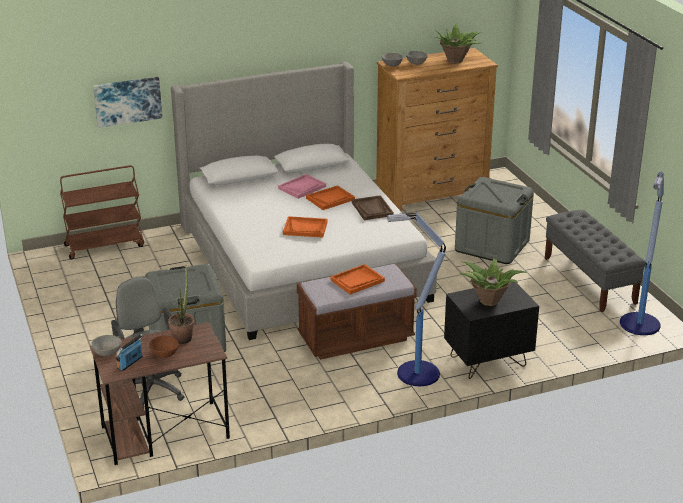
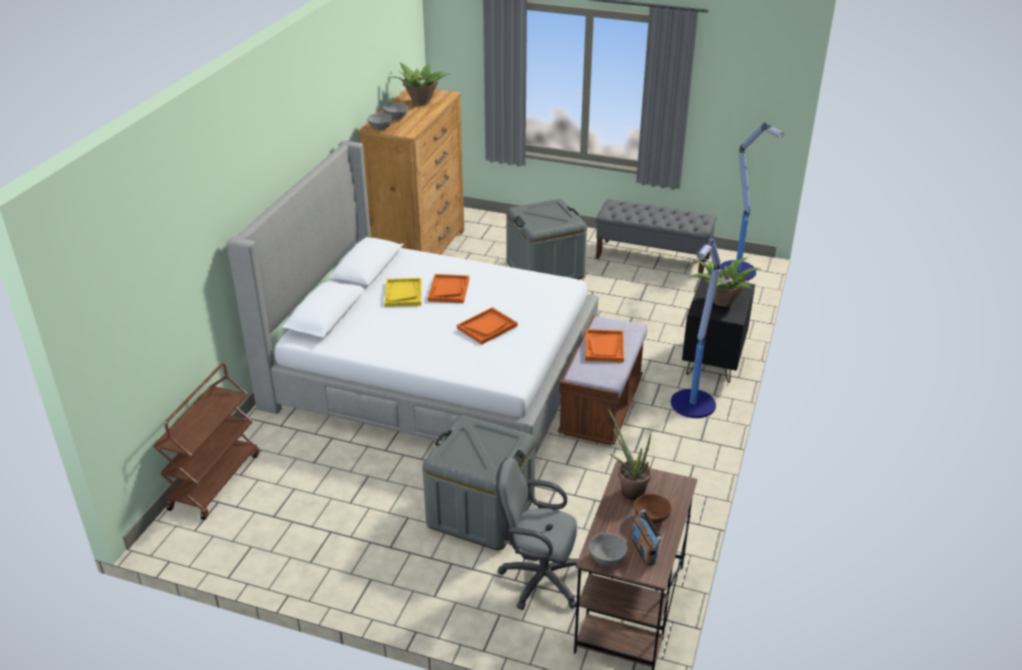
camera: 50 degrees left, 5 degrees up
picture [93,77,162,128] -> none
pink tray [278,174,326,199] -> yellow tray [385,278,422,307]
brown tray [352,195,394,220] -> none

